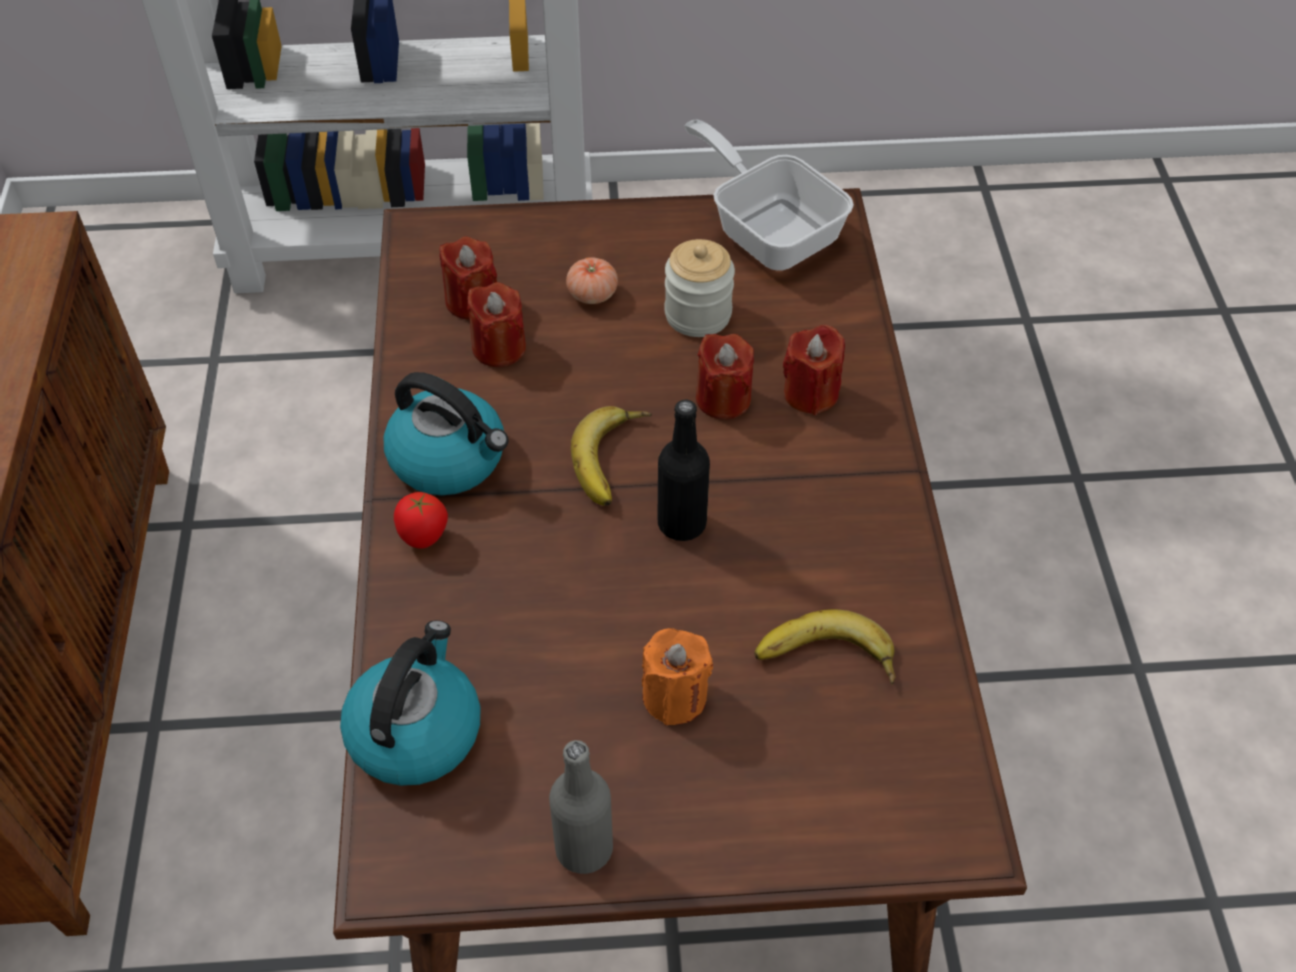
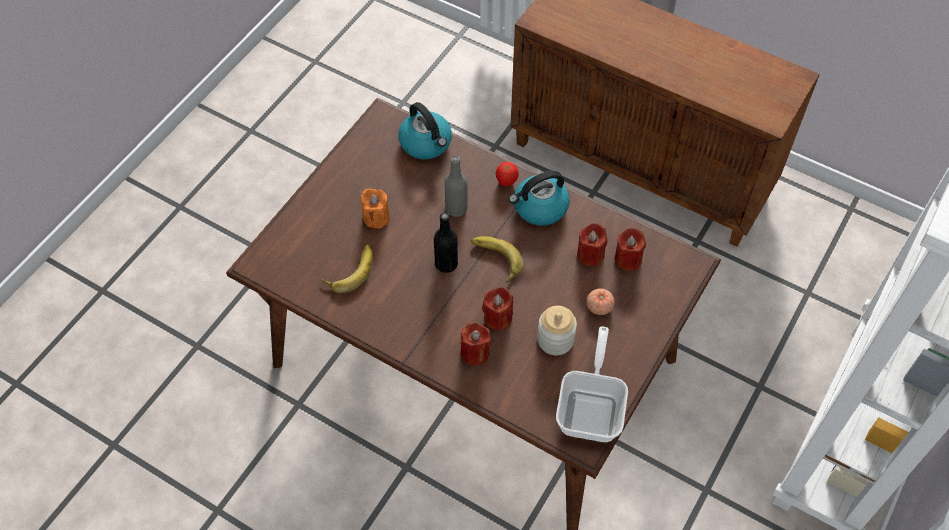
camera: 125 degrees right, 5 degrees up
grey bottle [549,740,613,874] -> grey bottle moved to [444,156,468,217]
frying pan [684,120,854,271] -> frying pan turned 75 degrees counterclockwise [556,327,628,442]

